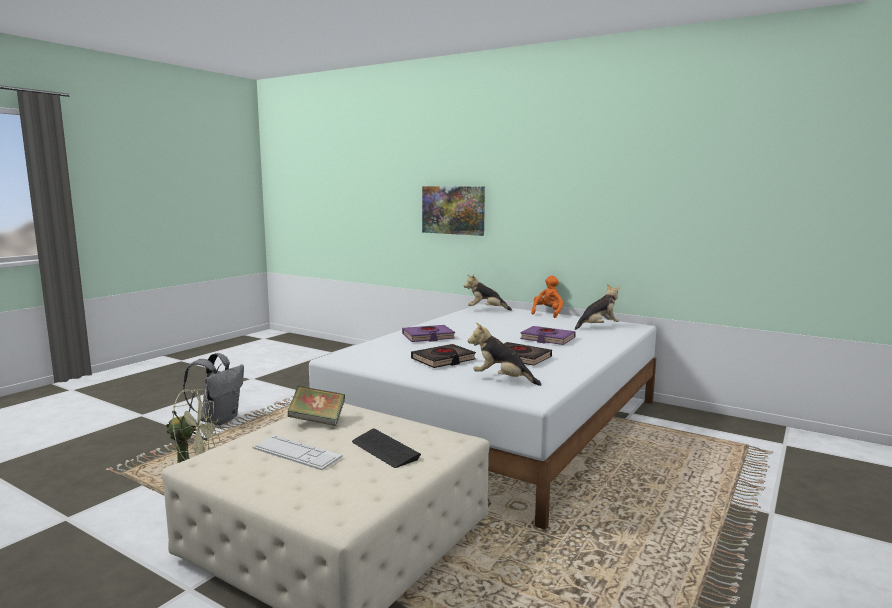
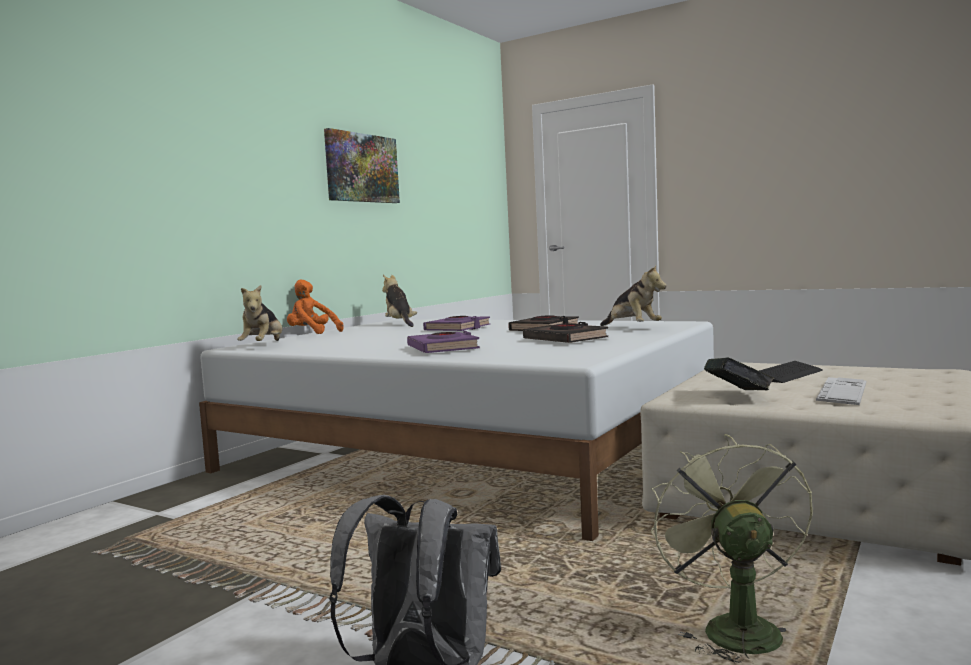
camera: 90 degrees left, 5 degrees down
picture [422,186,485,236] -> picture moved to [324,128,400,203]
plush toy [468,322,542,386] -> plush toy turned 60 degrees counterclockwise [600,265,667,326]

